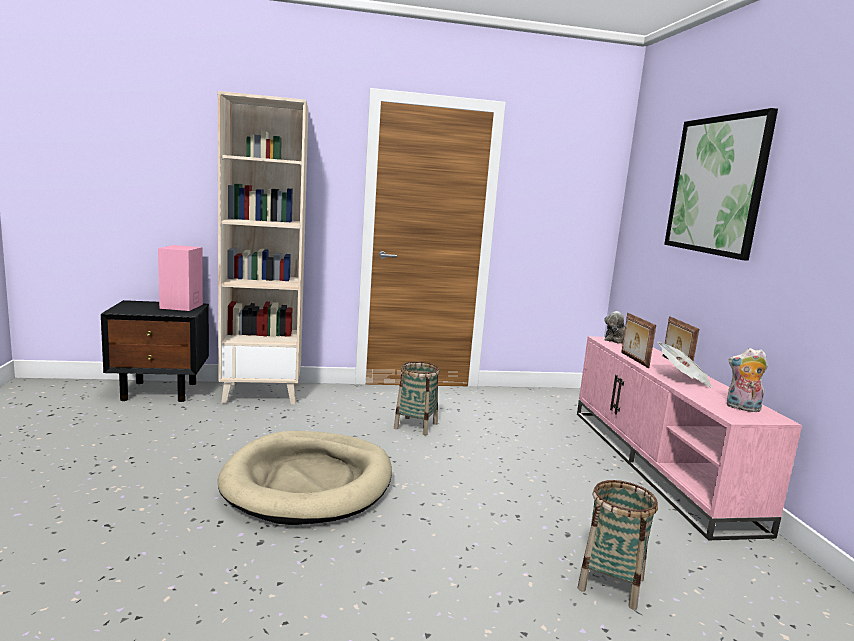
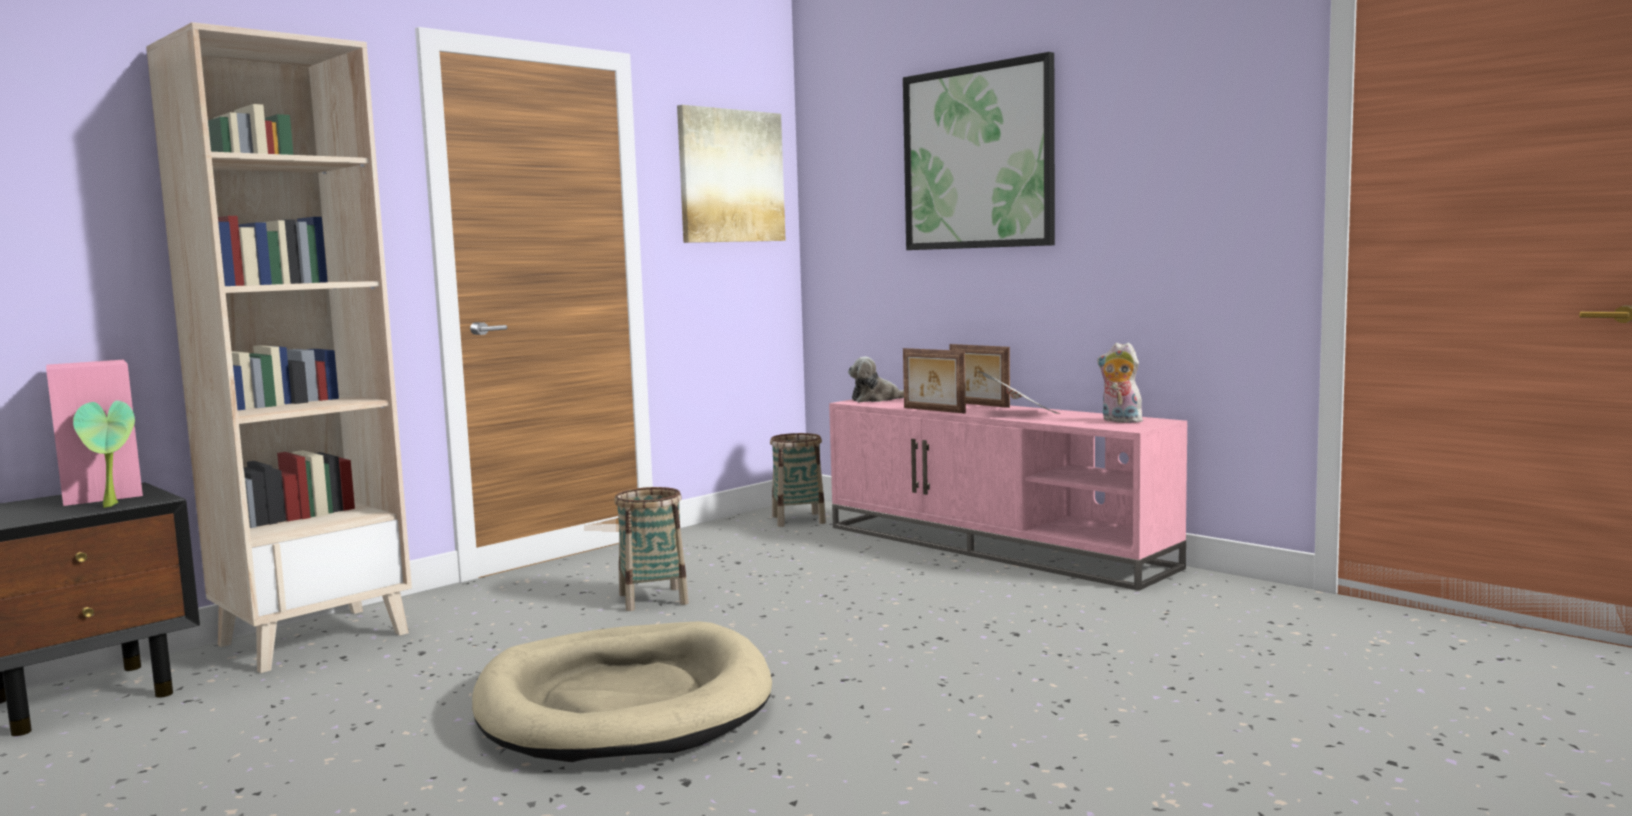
camera: 35 degrees left, 5 degrees down
basket [577,480,658,610] -> basket moved to [770,433,826,527]
plush toy [727,348,768,412] -> plush toy turned 60 degrees clockwise [1097,342,1145,423]
none -> potted plant [73,400,135,508]
none -> picture [677,105,786,243]

